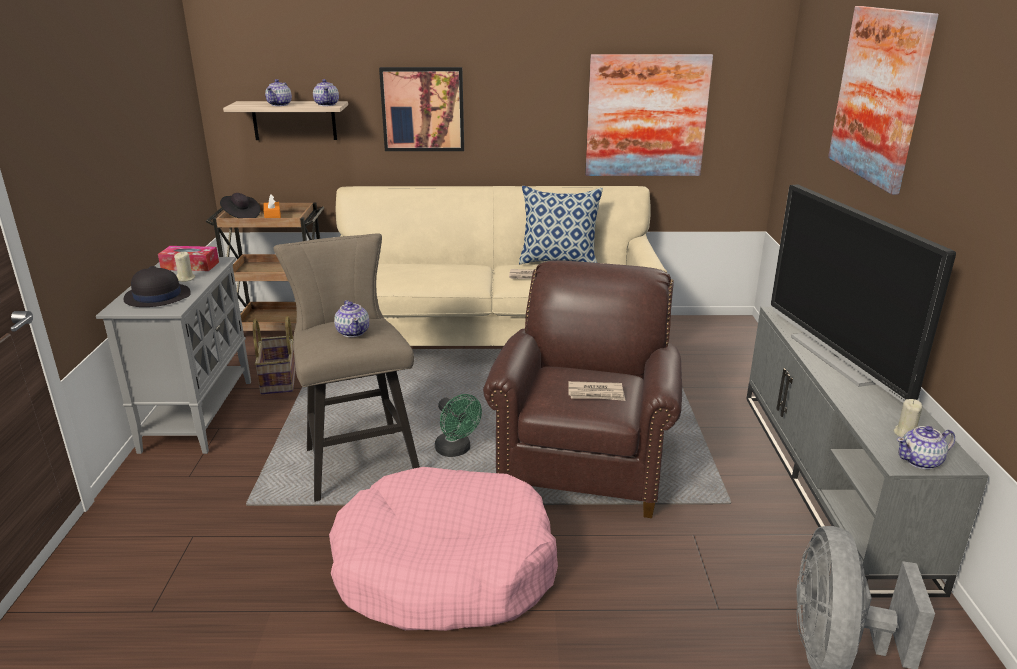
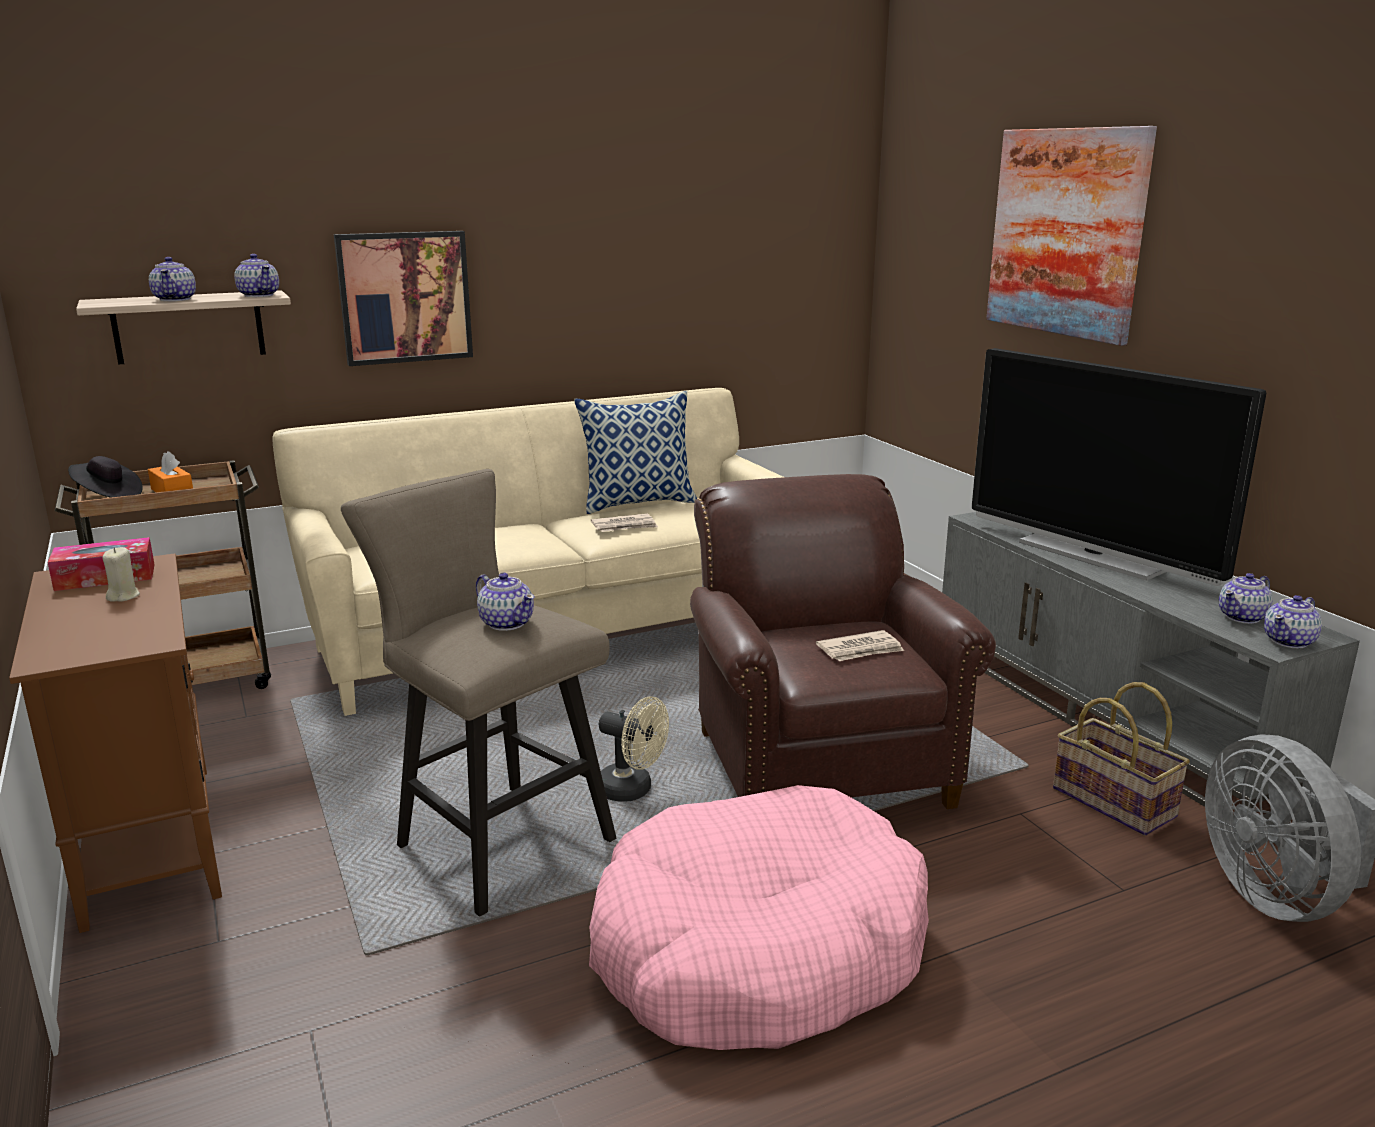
camera: 25 degrees left, 5 degrees down
grey cabinet [96,257,251,454] -> brown cabinet [9,553,222,933]
black hat [123,266,191,307] -> none
basket [253,316,296,395] -> basket moved to [1053,682,1190,836]
green fan [435,394,482,457] -> beige fan [599,697,669,802]
picture [585,54,713,176] -> none
beige candle [894,399,922,438] -> teapot [1219,573,1273,624]

